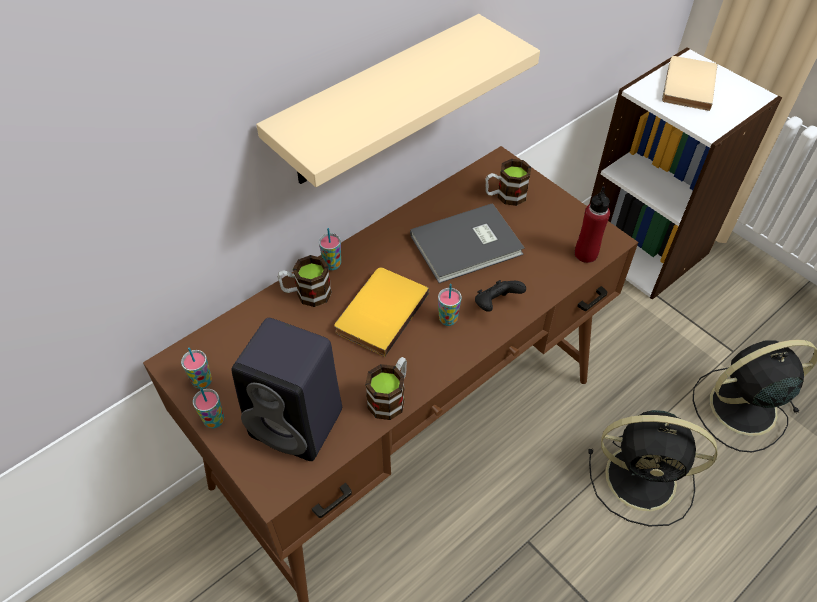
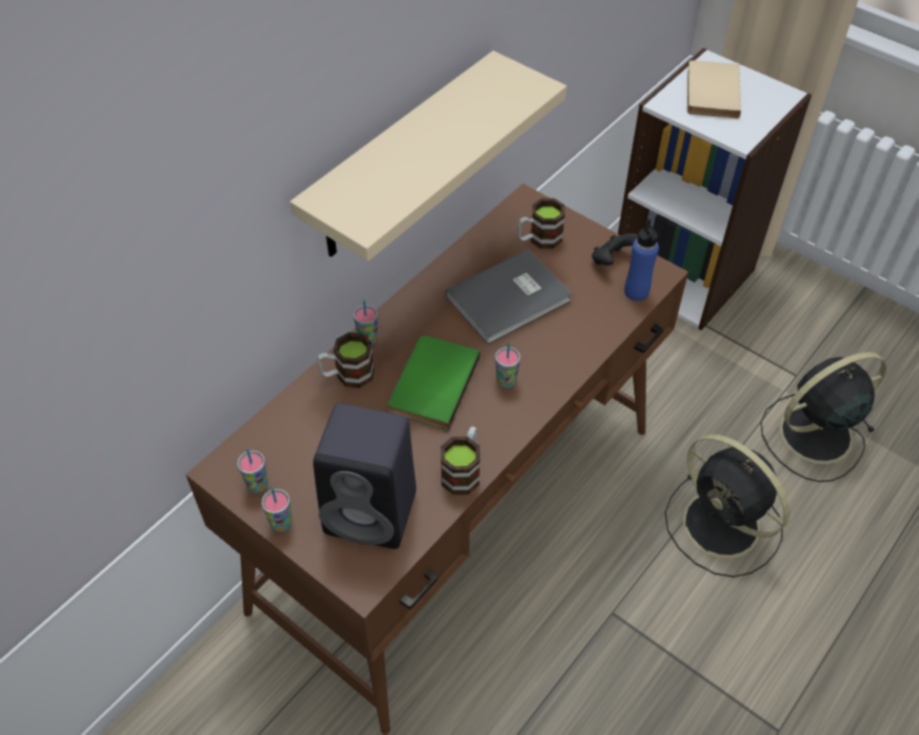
camera: 10 degrees left, 0 degrees up
yellow book [334,267,429,357] -> green book [388,335,480,430]
black game controller [475,280,526,312] -> black game controller moved to [592,233,638,265]
red bottle [575,186,610,263] -> blue bottle [624,219,659,301]
black fan [588,410,717,527] -> black fan turned 45 degrees clockwise [665,434,790,577]

